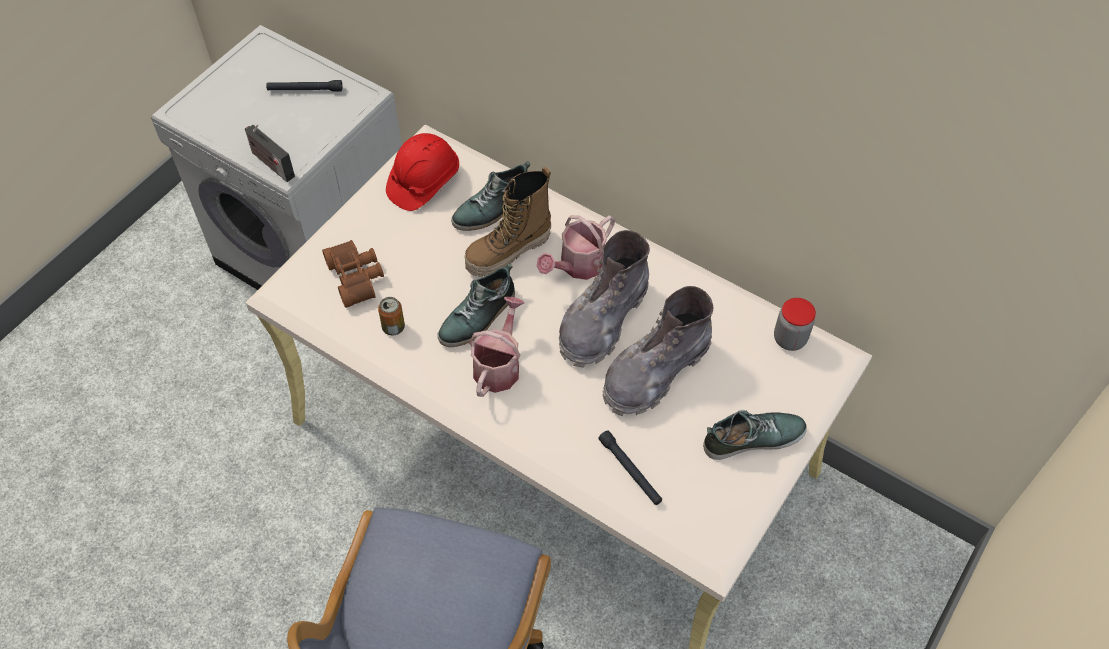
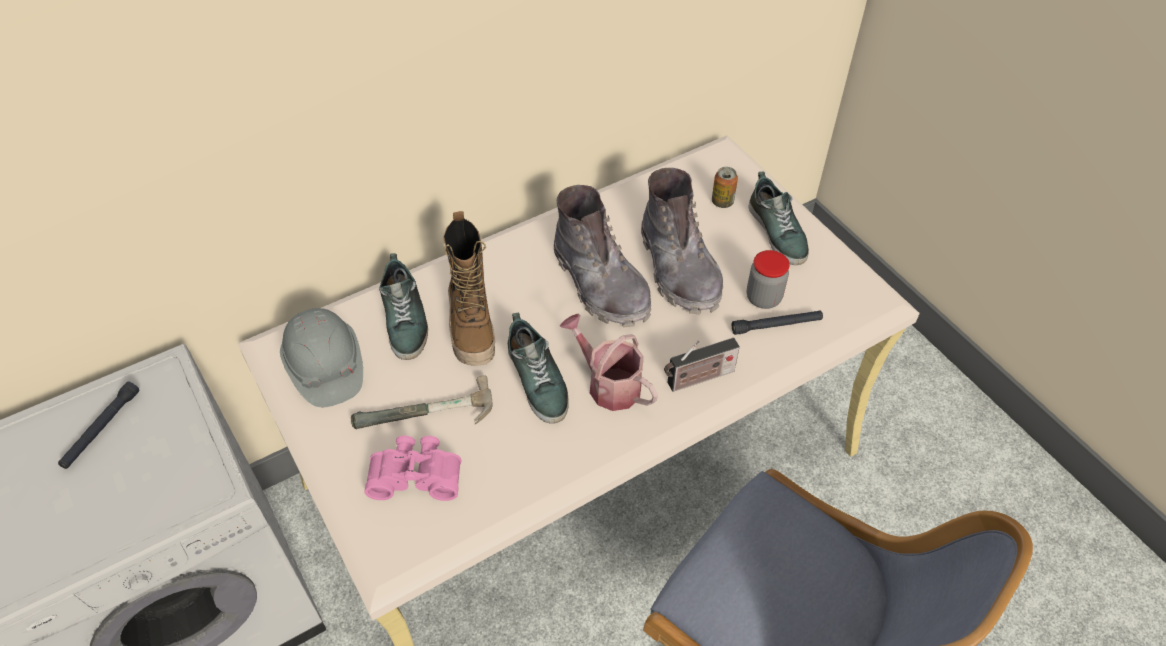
camera: 65 degrees left, 5 degrees down
radio [245,124,295,182] -> radio moved to [664,338,740,392]
brown binoculars [322,240,384,308] -> pink binoculars [364,436,461,501]
can [378,297,405,335] -> can moved to [712,167,738,208]
red hard hat [386,133,459,211] -> grey hard hat [280,308,363,407]
watering can [537,215,615,280] -> none
shoe [703,410,807,460] -> shoe turned 150 degrees clockwise [748,171,809,265]
jar [774,298,816,351] -> jar moved to [747,250,790,309]
none -> hammer [351,375,493,430]

